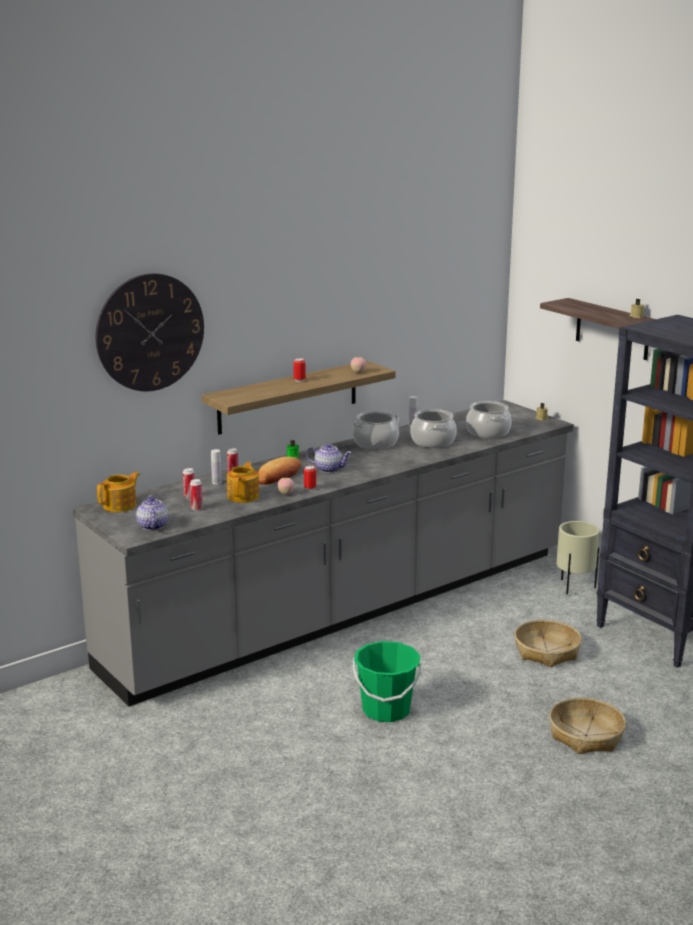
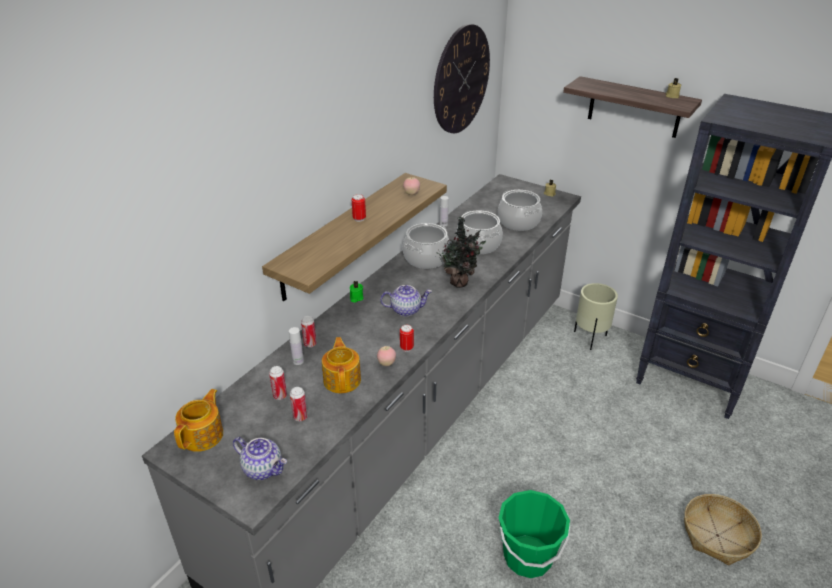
camera: 20 degrees left, 15 degrees up
wall clock [95,273,204,391] -> wall clock moved to [434,24,490,133]
teapot [136,495,168,531] -> teapot turned 150 degrees clockwise [233,437,287,480]
bread [258,457,301,485] -> none
basket [515,620,582,667] -> none
none -> potted plant [436,217,486,288]

